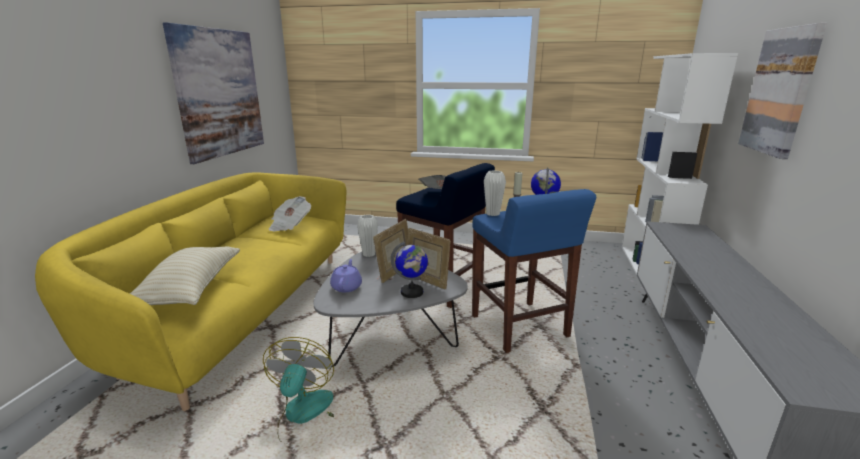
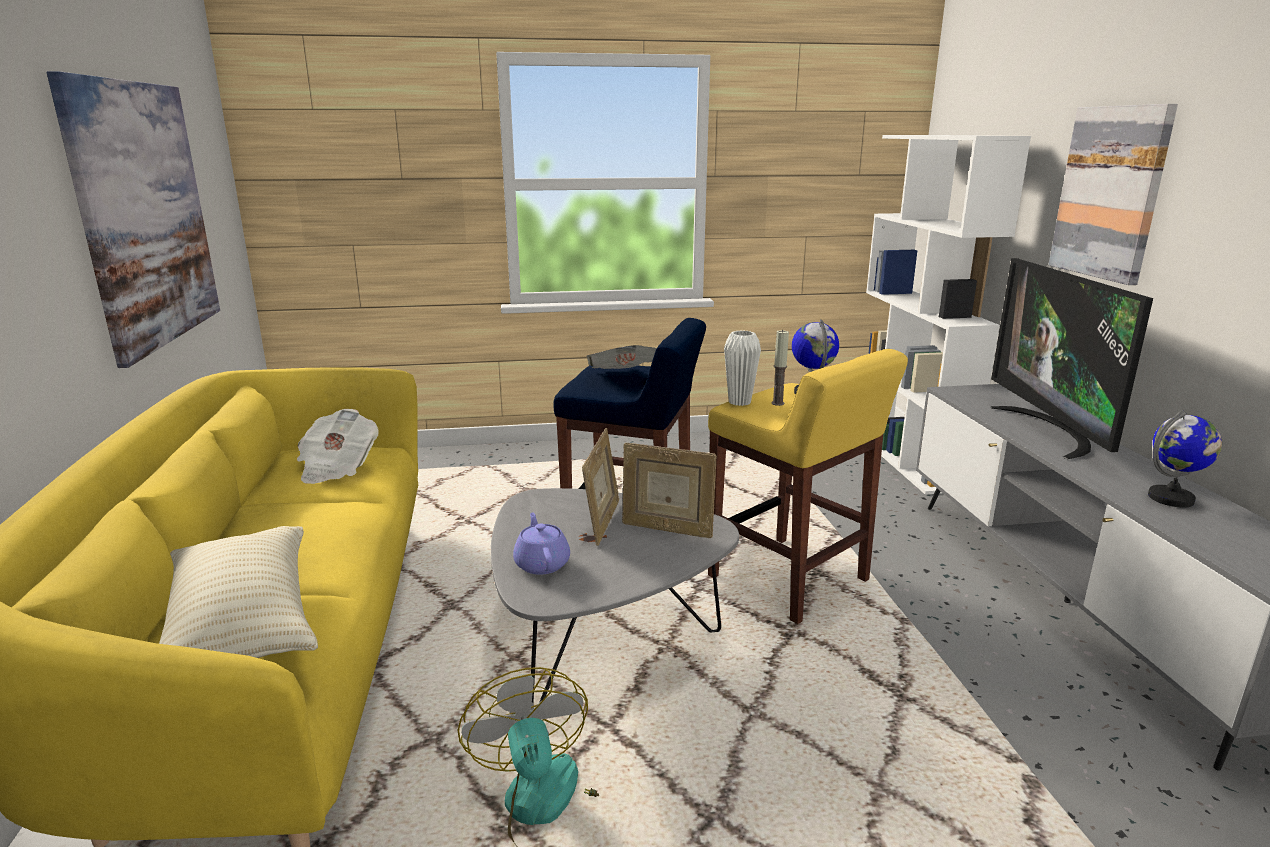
camera: 20 degrees left, 0 degrees up
white vase [357,215,378,257] -> none
globe [391,241,428,298] -> globe moved to [1148,410,1222,508]
blue stool [472,189,596,353] -> yellow stool [708,349,908,624]
none -> television [991,258,1153,459]

